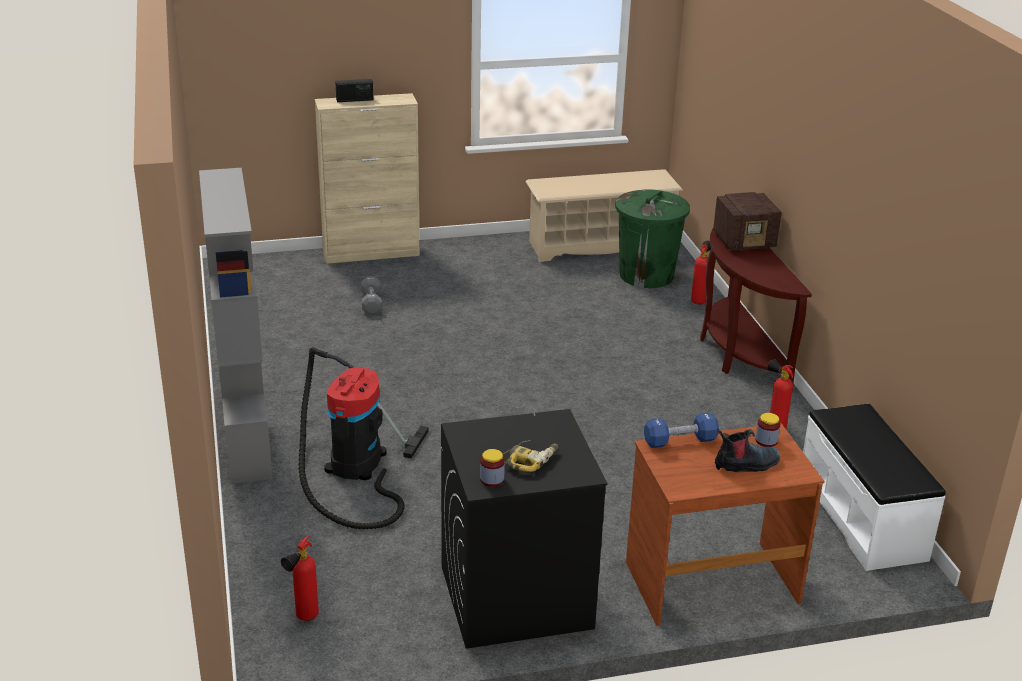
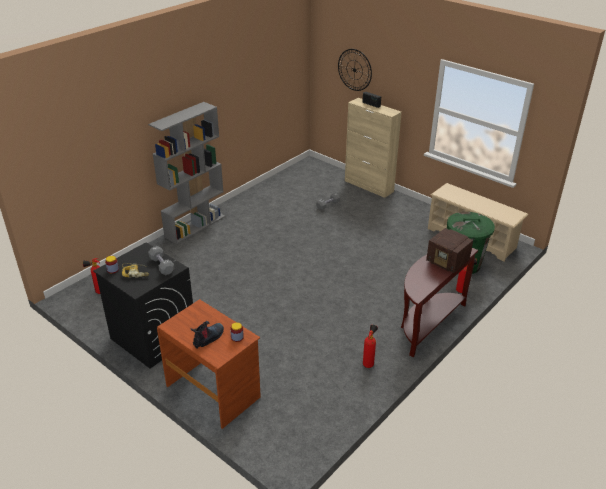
camera: 55 degrees right, 5 degrees up
vacuum cleaner [298,347,429,530] -> none
blue dumbbell [644,412,719,448] -> none
boot [715,428,780,472] -> boot turned 90 degrees counterclockwise [191,321,224,349]
white bench [803,404,946,571] -> none
none -> grey dumbbell [148,246,175,275]
none -> wall clock [338,49,372,91]

